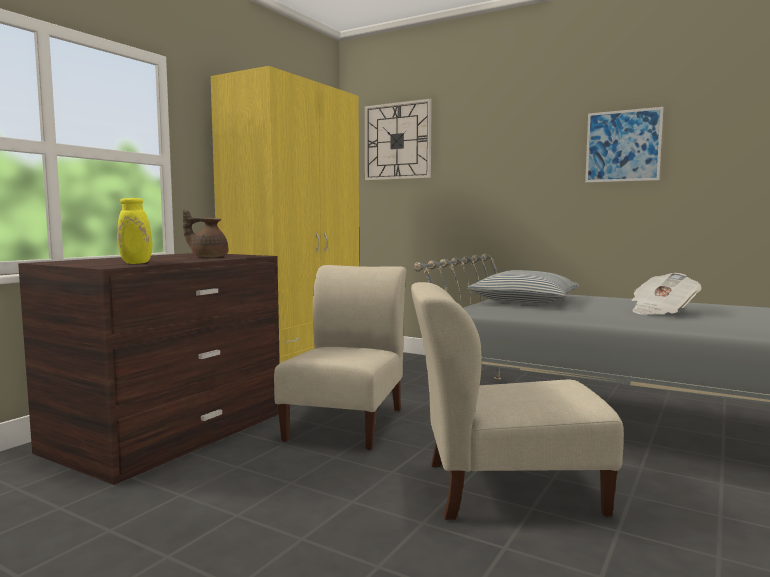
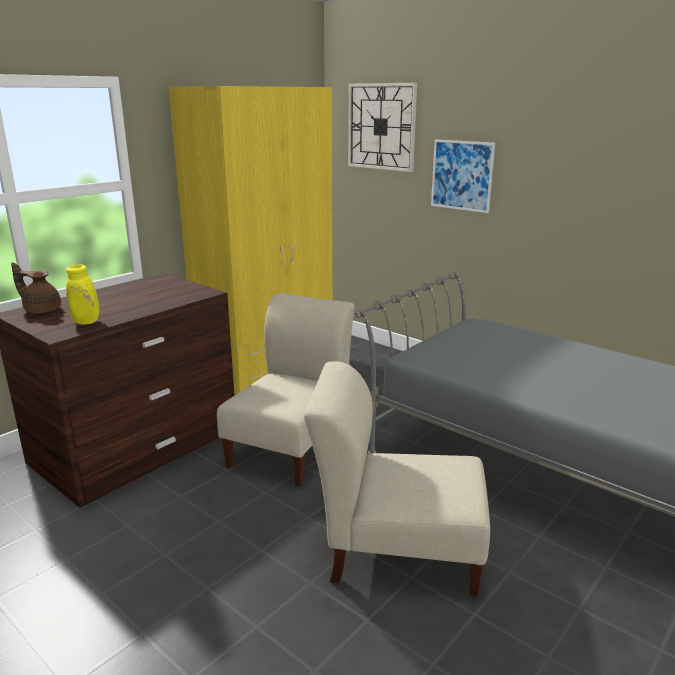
camera: 10 degrees right, 15 degrees up
brown teapot [183,209,228,257] -> brown teapot moved to [11,262,61,313]
pillow [467,270,579,305] -> none
picture [585,107,663,183] -> picture moved to [431,139,495,213]
newspaper [632,273,702,315] -> none

